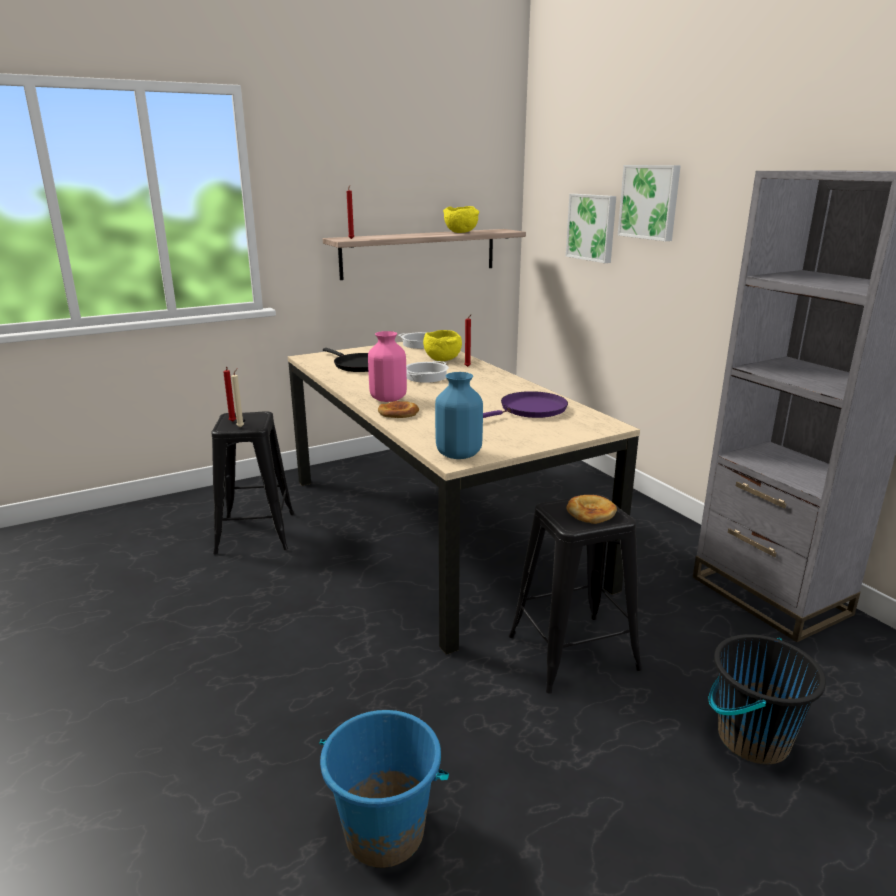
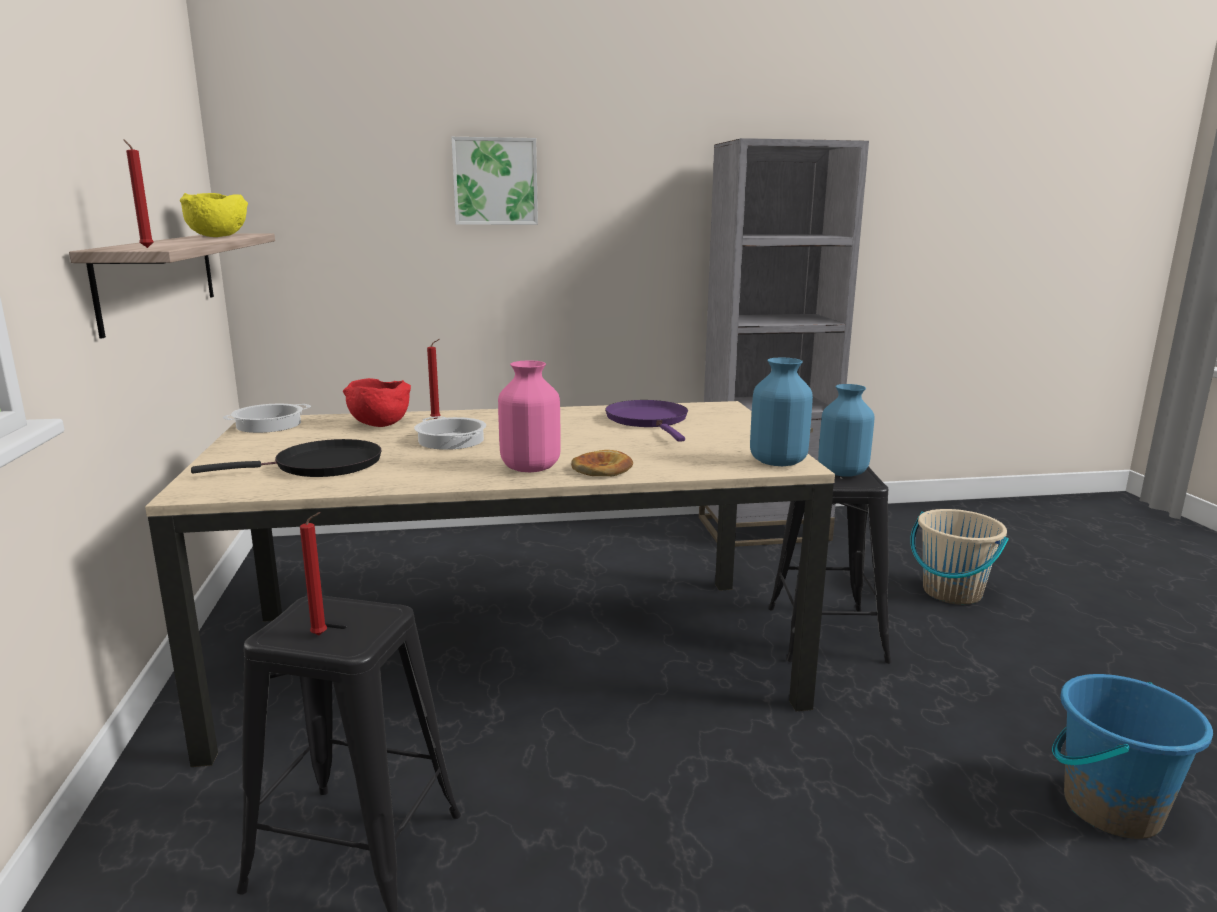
camera: 70 degrees left, 5 degrees down
beige candle [231,368,244,427] -> none
yellow bowl [423,330,462,361] -> red bowl [343,378,411,427]
picture [566,194,616,263] -> none
bread [566,495,617,524] -> blue vase [818,384,875,477]
black bucket [709,634,826,764] -> beige bucket [910,509,1009,605]

